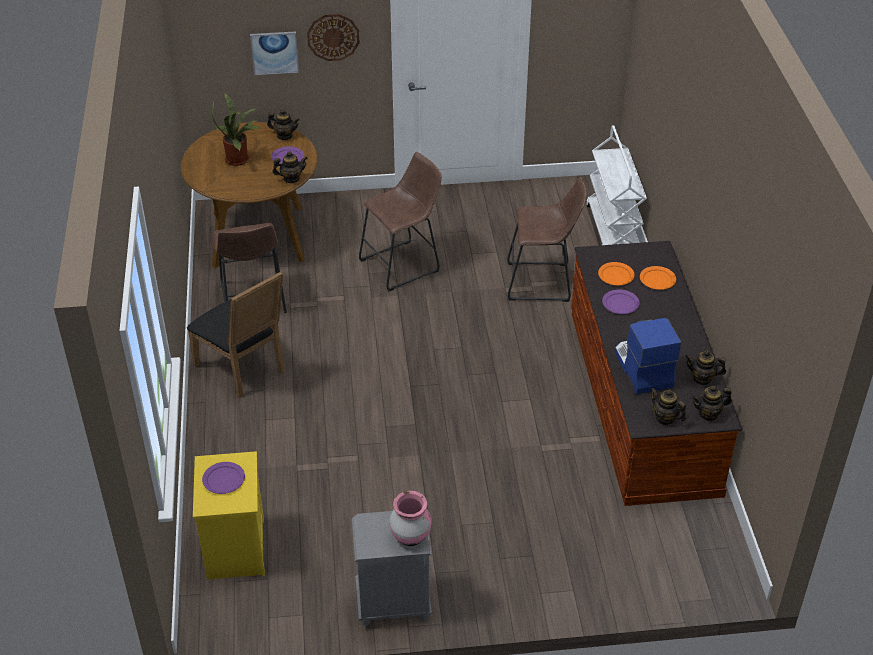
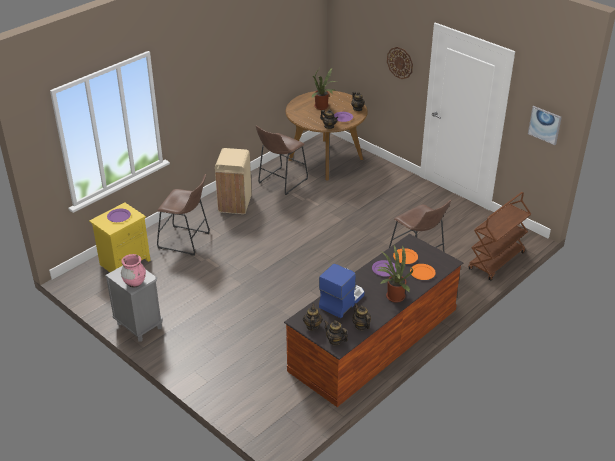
camera: 50 degrees right, 5 degrees down
black chair [187,272,285,398] -> beige trash can [215,148,252,214]
picture [250,31,299,75] -> picture moved to [528,106,562,145]
brown stool [359,152,442,291] -> brown stool moved to [157,174,210,256]
white cart [586,125,647,245] -> brown cart [468,192,531,281]
none -> potted plant [377,245,413,302]

